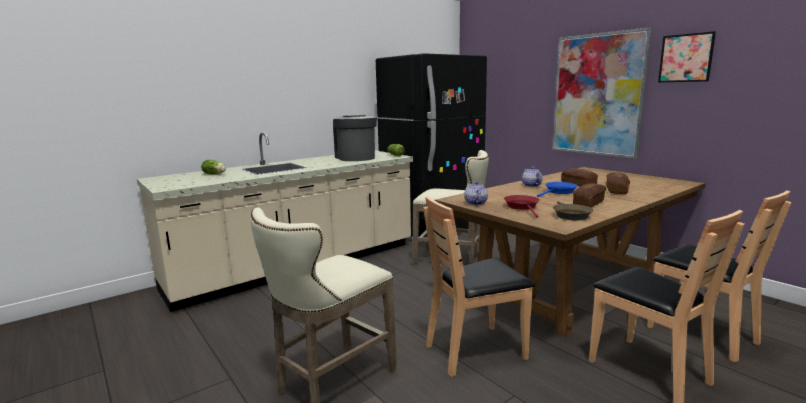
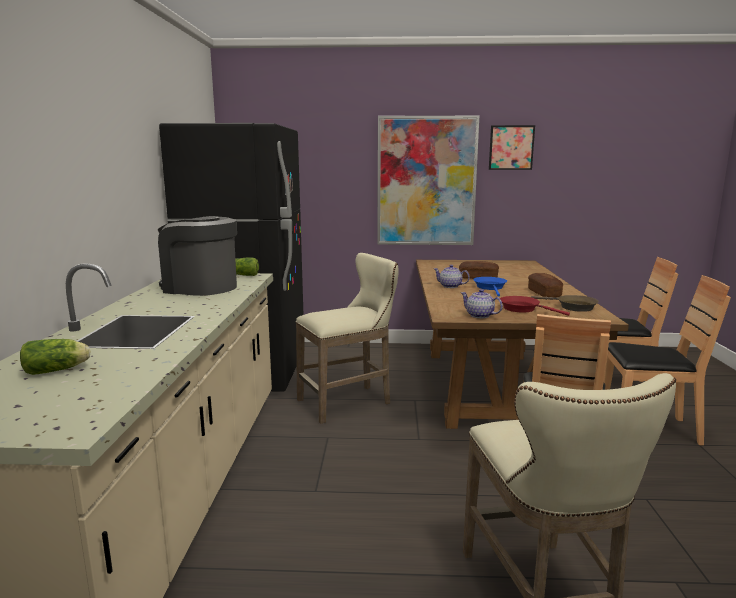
camera: 50 degrees left, 0 degrees up
bread [606,172,630,194] -> none

